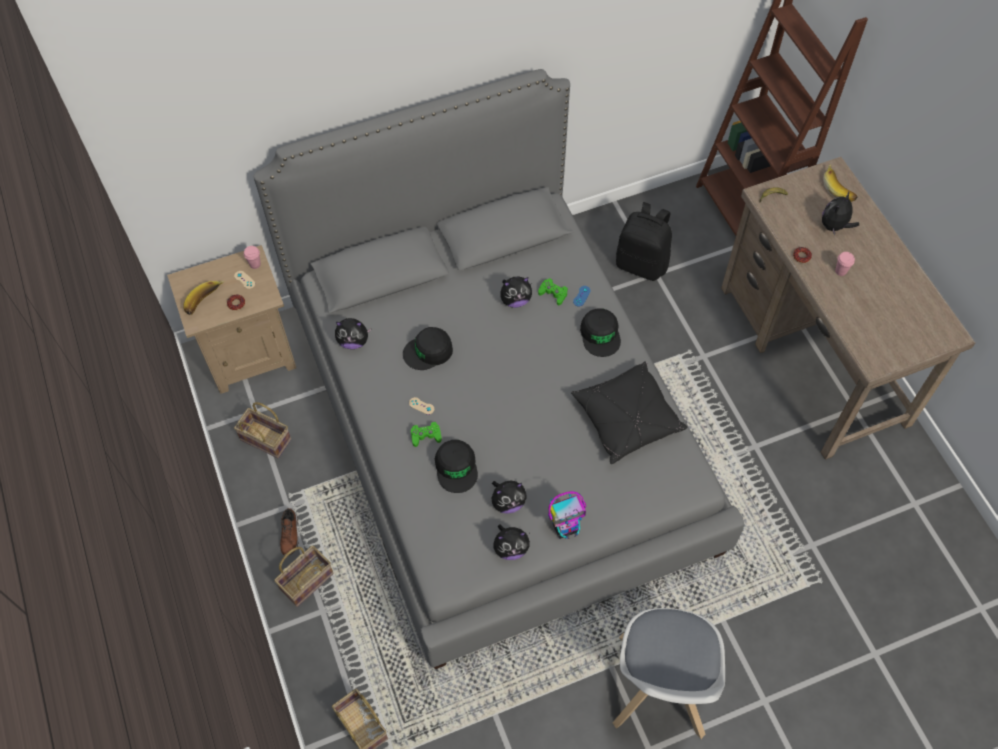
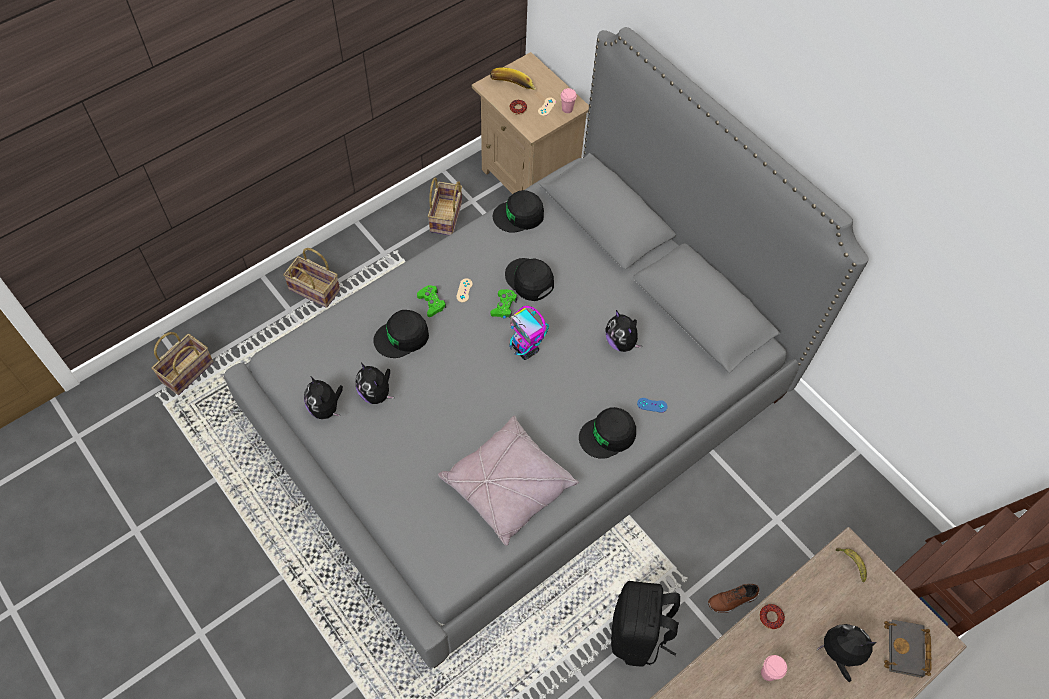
camera: 70 degrees right, 0 degrees up
brown shoe [280,508,299,555] -> brown shoe moved to [708,584,759,613]
plush toy [335,318,371,349] -> black cap [493,190,544,233]
green game controller [538,278,568,305] -> green game controller moved to [491,289,517,318]
toy robot [548,491,586,539] -> toy robot moved to [503,306,549,360]
black pillow [571,361,688,464] -> purple pillow [438,415,579,546]
chair [613,608,725,739] -> none
black backpack [616,202,672,281] -> black backpack moved to [611,581,680,667]
banana [823,164,858,202] -> black book [884,619,932,678]

